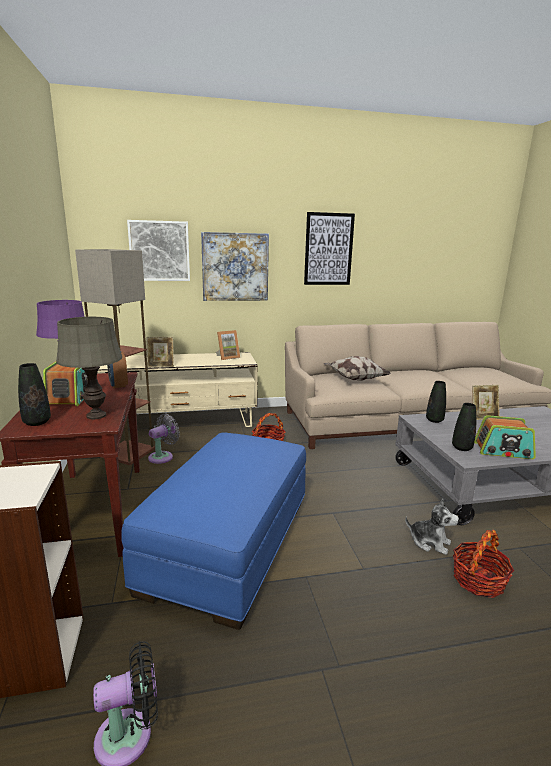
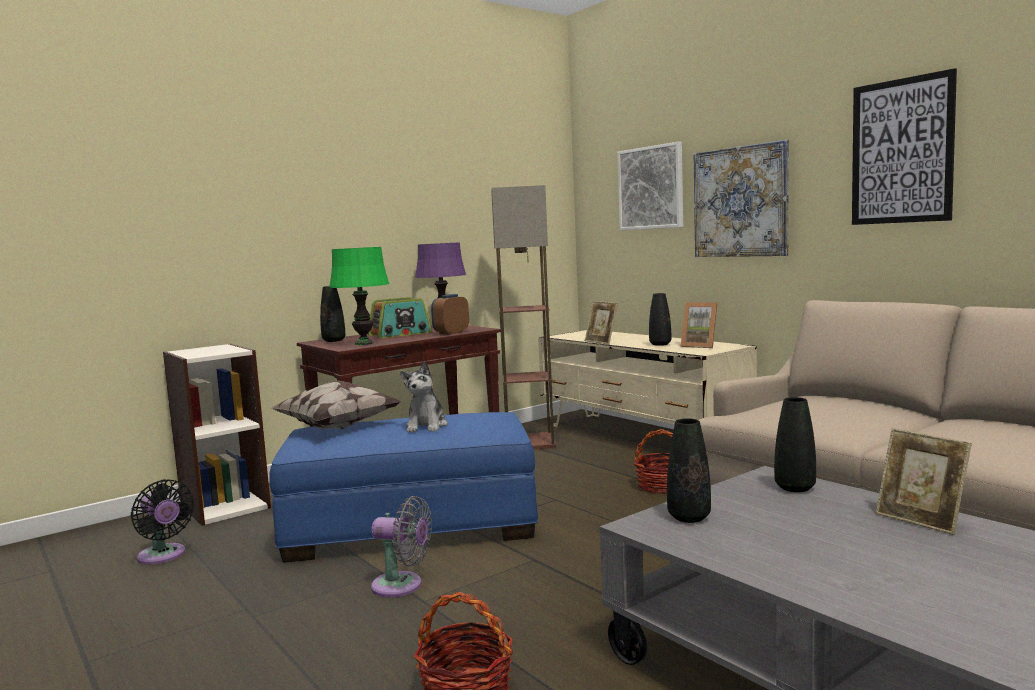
camera: 65 degrees right, 10 degrees down
grey table lamp [56,317,122,419] -> green table lamp [330,247,389,345]
grey fan [148,413,180,464] -> grey fan moved to [371,496,432,597]
pillow [323,356,390,381] -> pillow moved to [271,381,402,430]
plush toy [405,498,459,555] -> plush toy moved to [400,361,448,432]
radio [474,415,536,459] -> none
none -> black vase [649,293,671,346]

